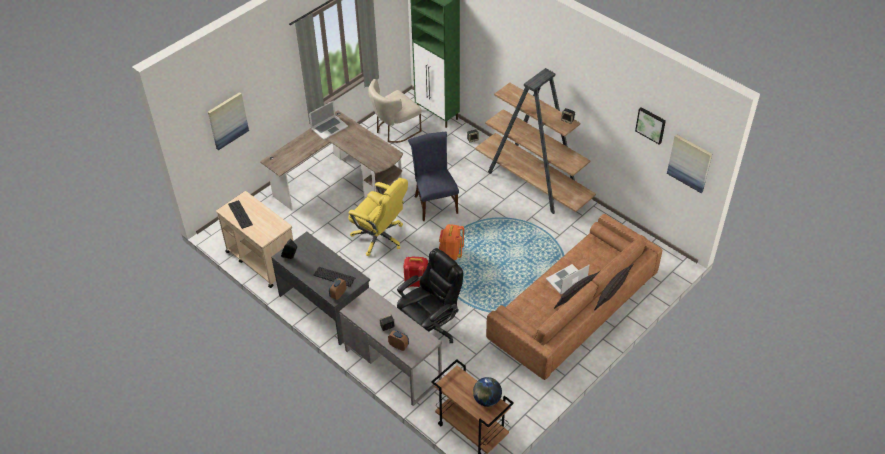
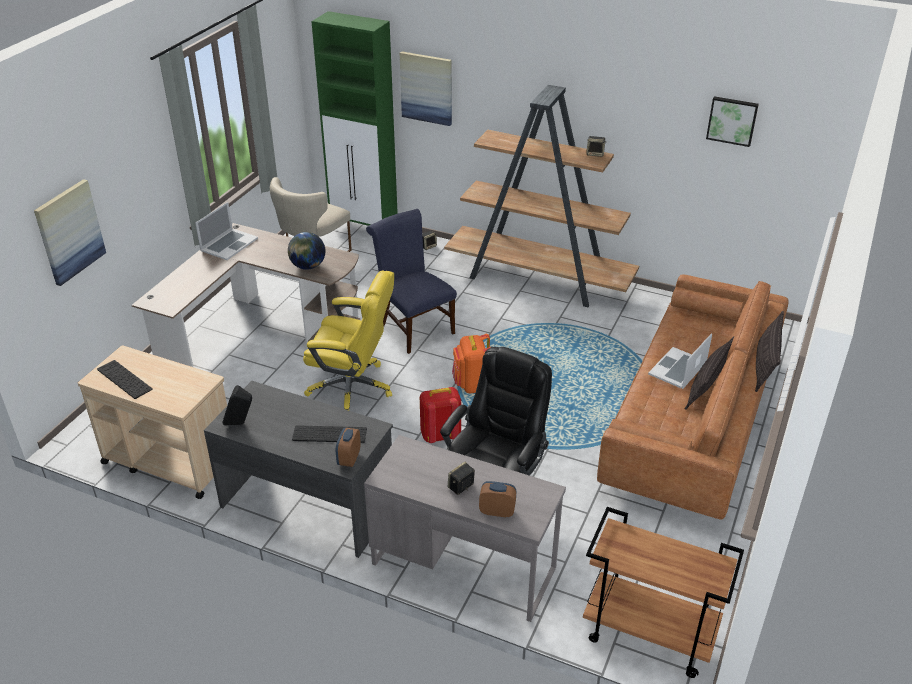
camera: 20 degrees left, 10 degrees down
globe [473,377,502,407] -> globe moved to [288,232,325,270]
picture [667,134,712,193] -> picture moved to [400,51,452,126]

